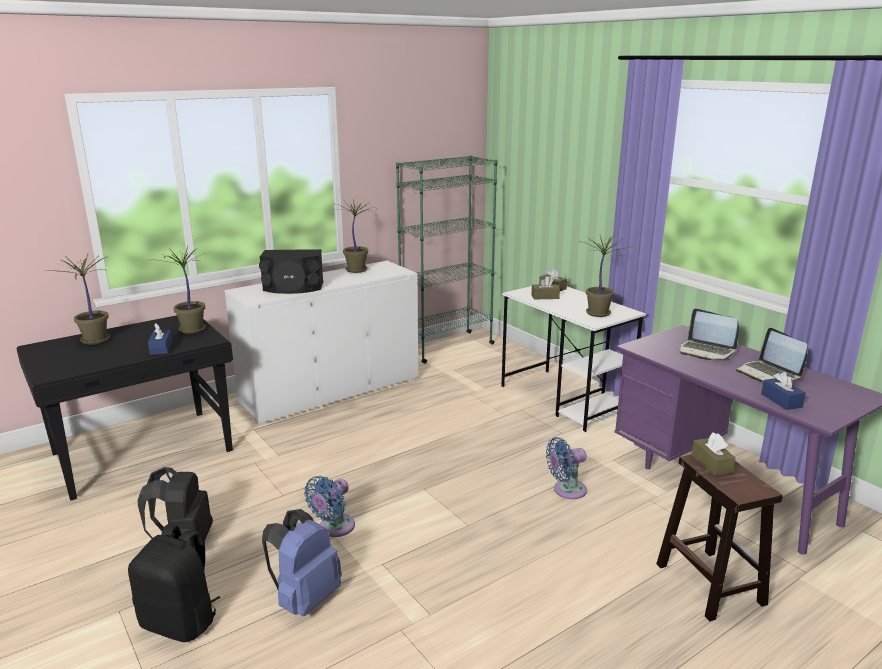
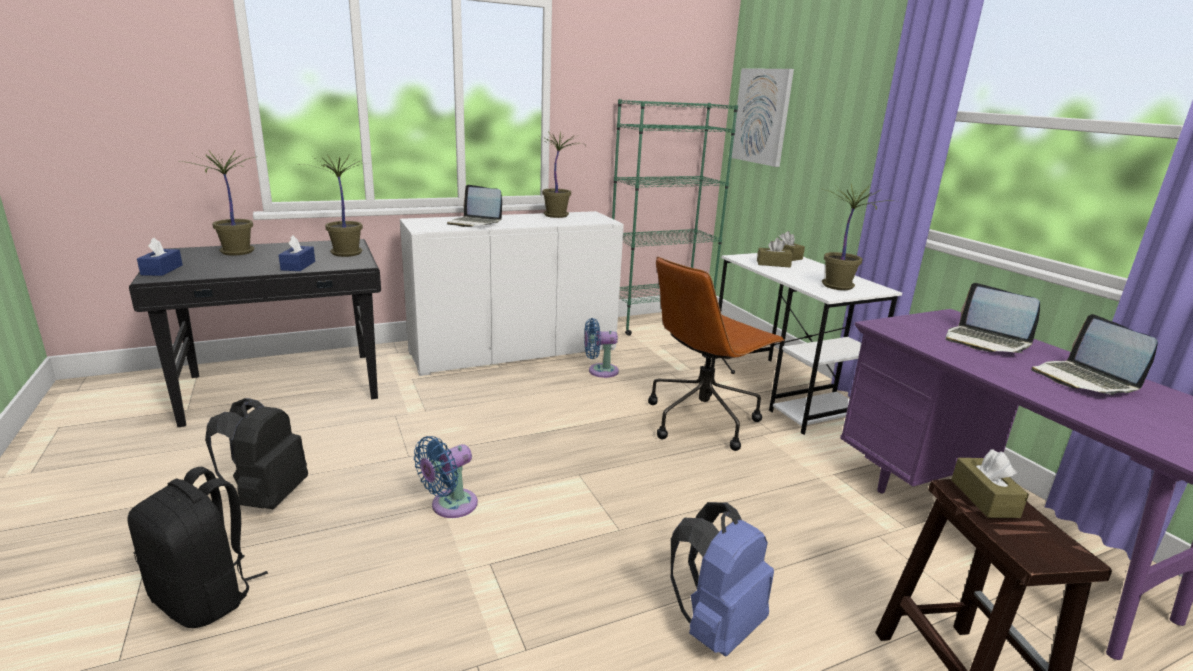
camera: 10 degrees right, 0 degrees up
black speaker [259,249,323,294] -> laptop [447,185,502,227]
blue backpack [262,509,342,616] -> blue backpack moved to [670,502,774,656]
blue fan [546,437,587,499] -> blue fan moved to [584,318,619,378]
blue tissue box [761,372,806,410] -> blue tissue box moved to [137,238,183,276]
none -> brown office chair [648,257,784,451]
none -> picture [732,69,794,167]

